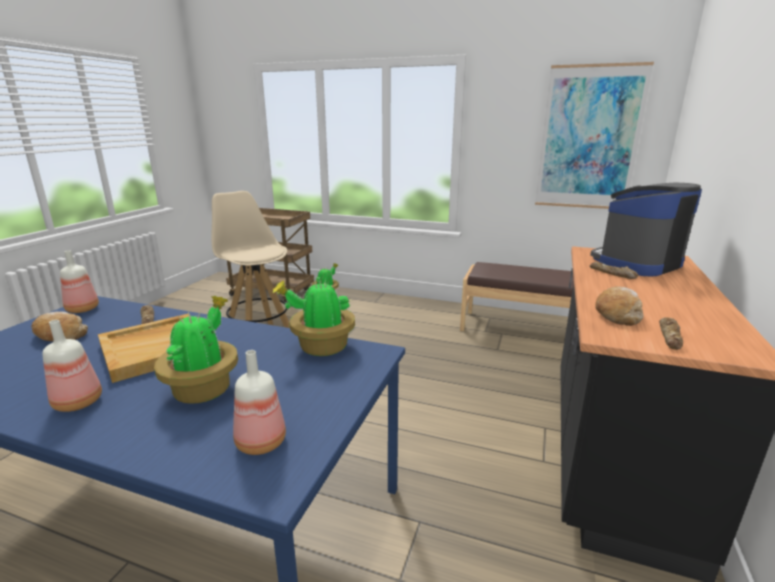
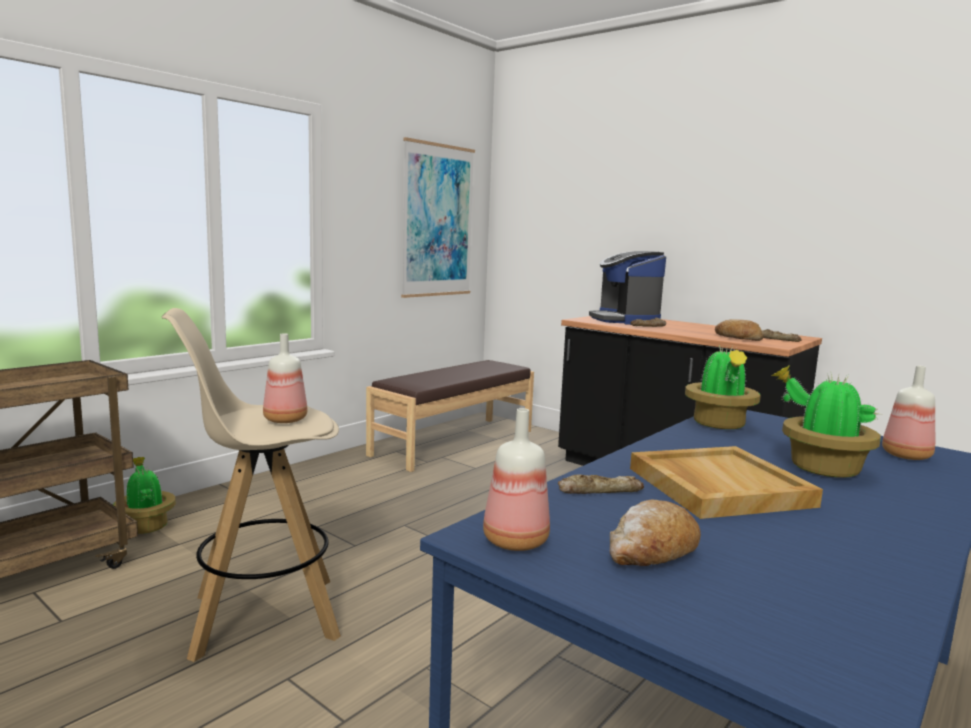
camera: 70 degrees left, 10 degrees down
bottle [42,320,102,412] -> bottle moved to [263,333,307,423]

